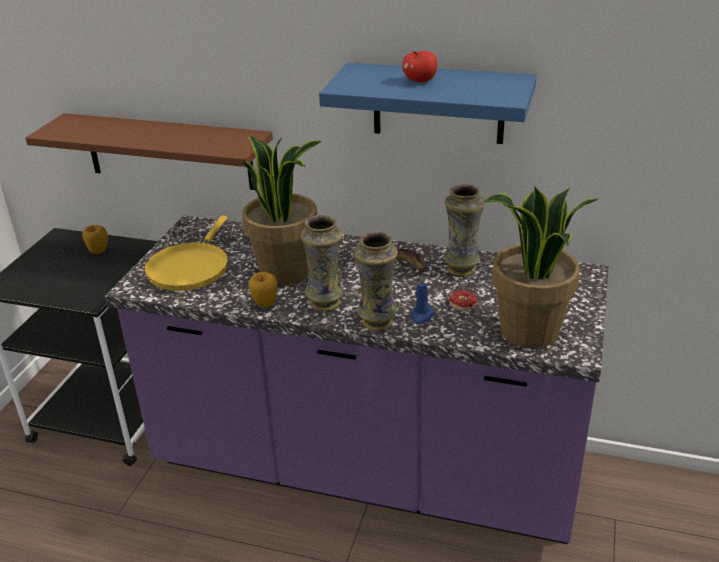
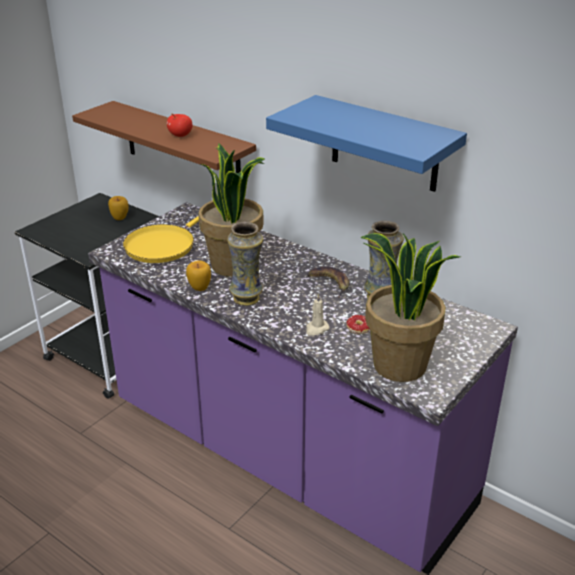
camera: 20 degrees right, 0 degrees up
vase [354,231,398,331] -> none
apple [402,51,437,82] -> apple moved to [167,114,192,137]
blue candle [410,276,435,324] -> beige candle [306,293,330,335]

